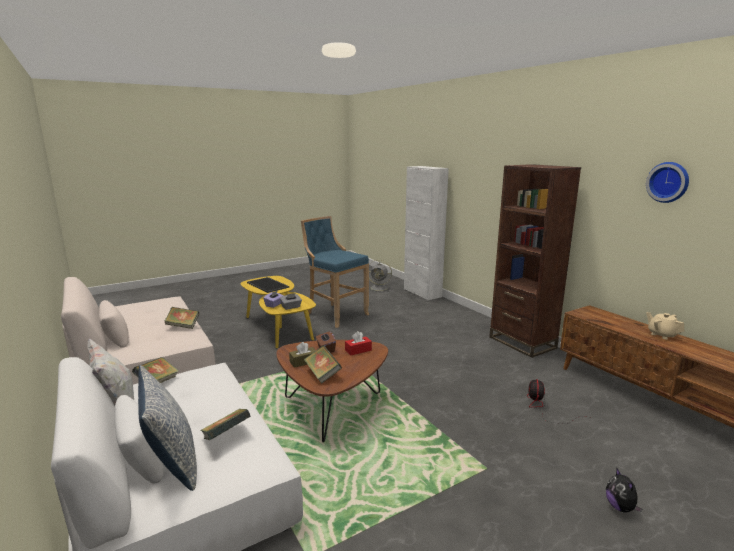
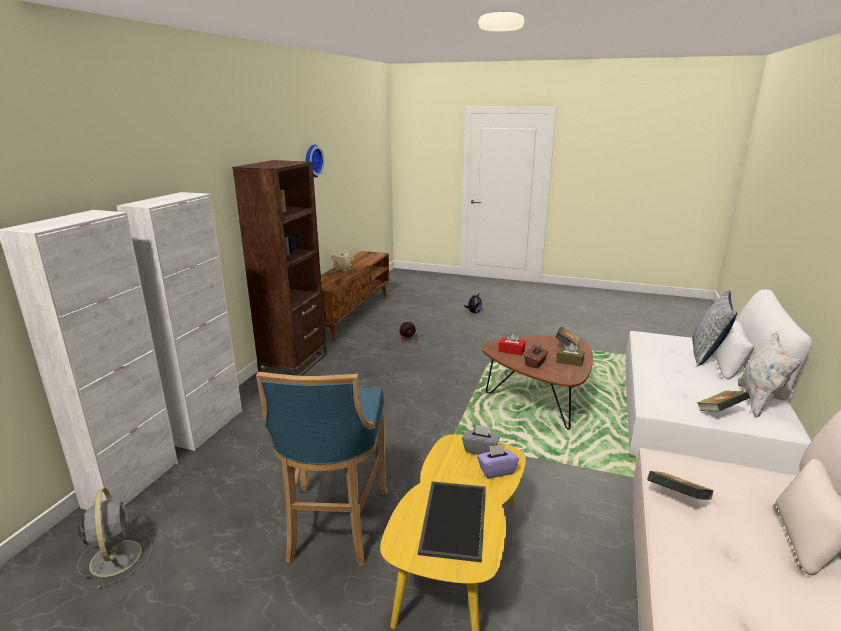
camera: 130 degrees left, 5 degrees up
book [200,409,251,440] -> none
none -> white cabinet [117,192,242,451]

